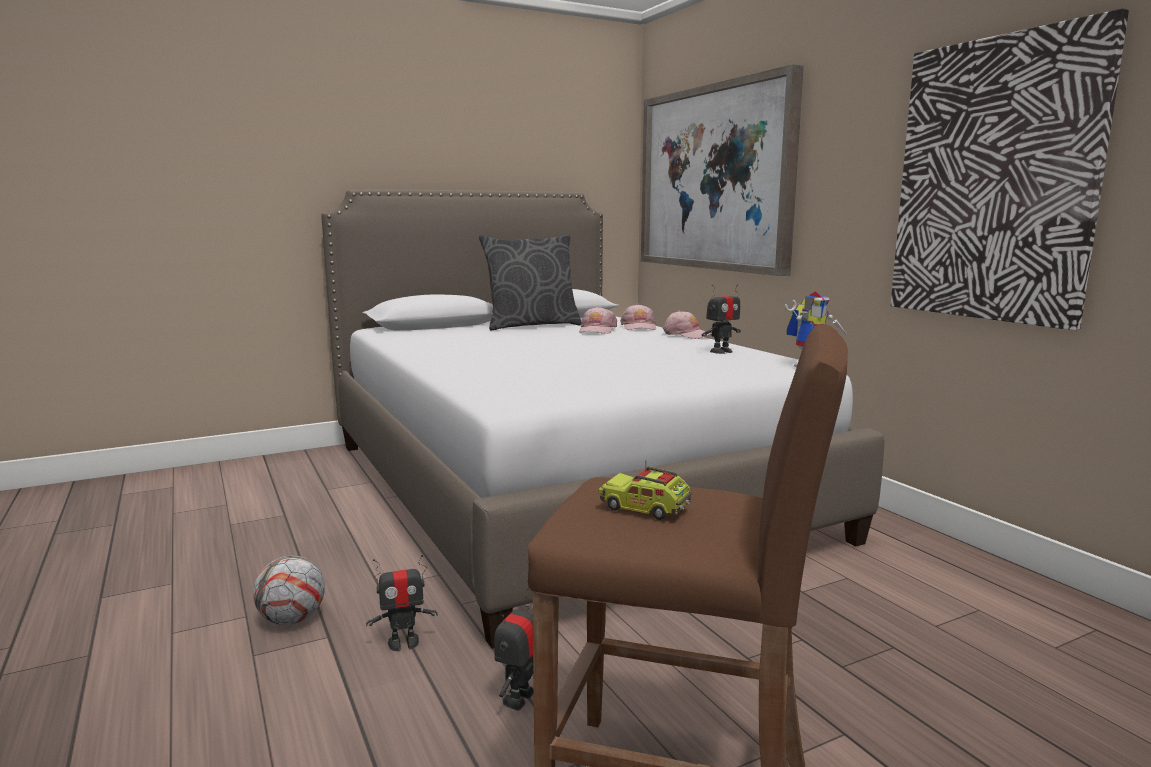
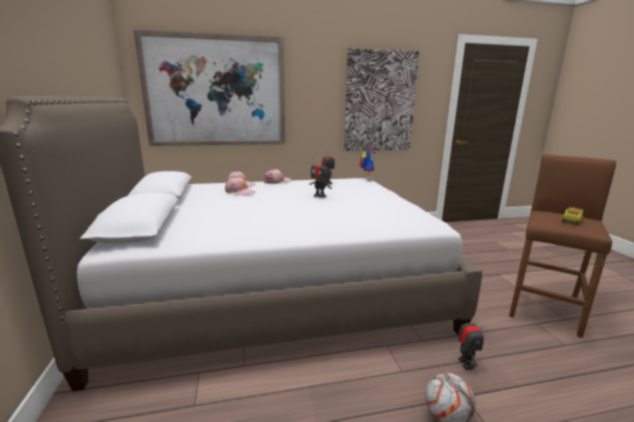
camera: 75 degrees left, 5 degrees up
grey pillow [479,234,581,331] -> none
toy robot [494,588,534,711] -> toy robot moved to [309,157,332,198]

